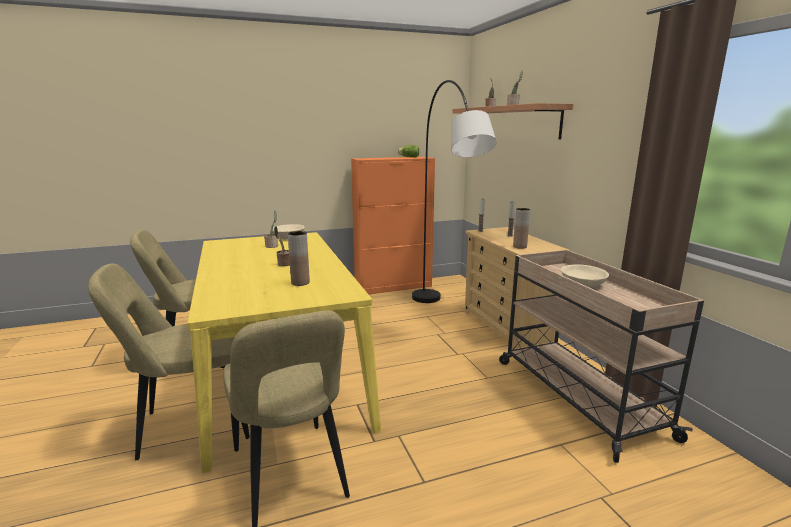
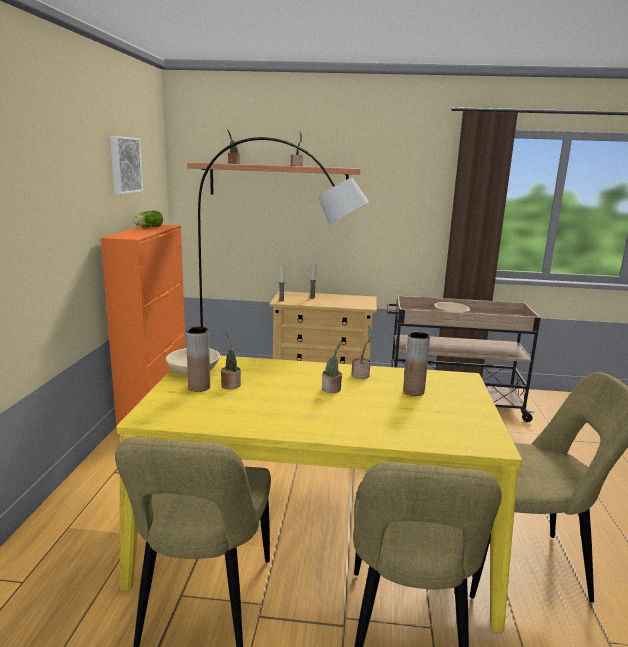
camera: 65 degrees left, 0 degrees up
brown vase [513,208,530,249] -> brown vase moved to [186,327,210,392]
none -> picture [110,136,143,195]
none -> potted plant [351,325,372,379]

